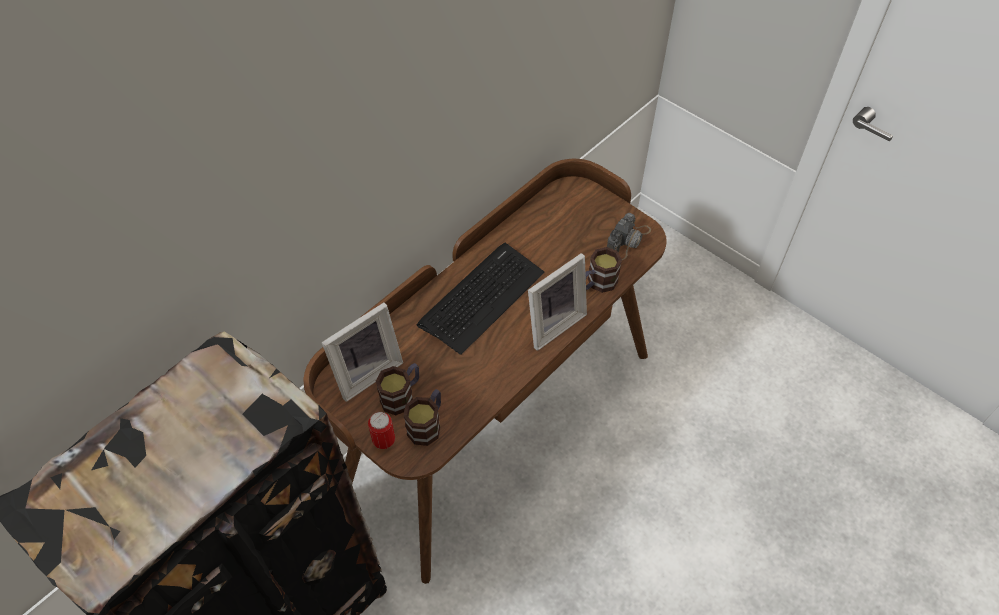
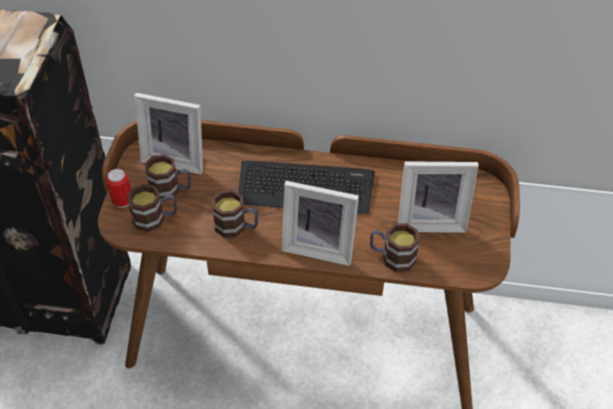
camera: 55 degrees right, 5 degrees down
camera [607,213,651,260] -> none
none -> mug [212,190,258,237]
none -> picture frame [398,161,479,233]

